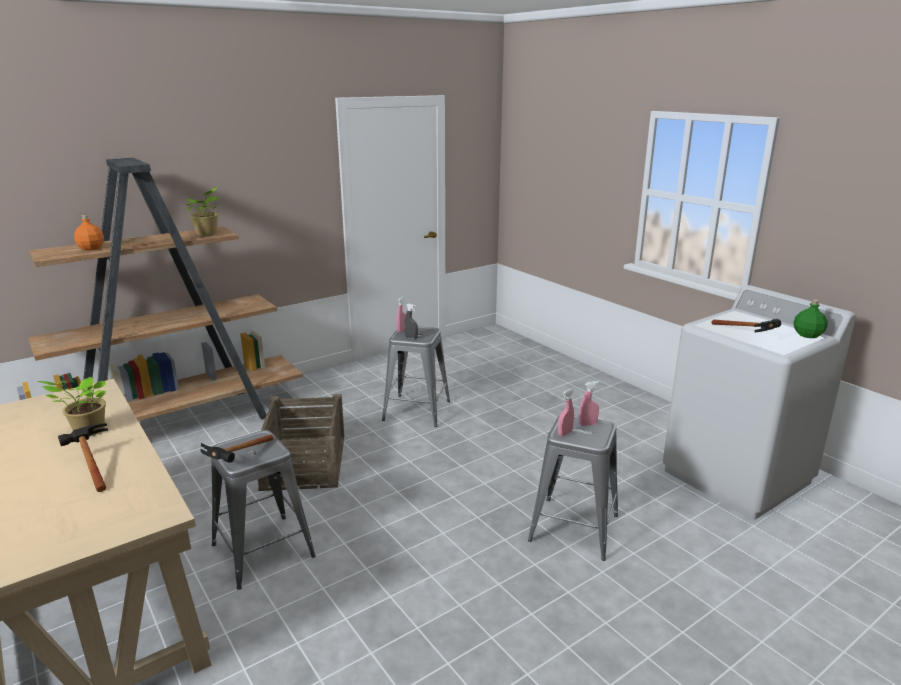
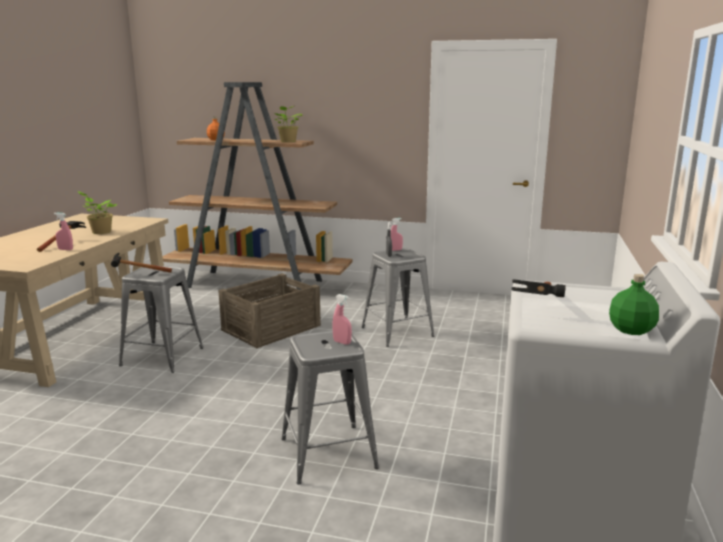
camera: 50 degrees right, 5 degrees down
pink spray bottle [558,389,574,436] -> pink spray bottle moved to [54,213,73,250]

